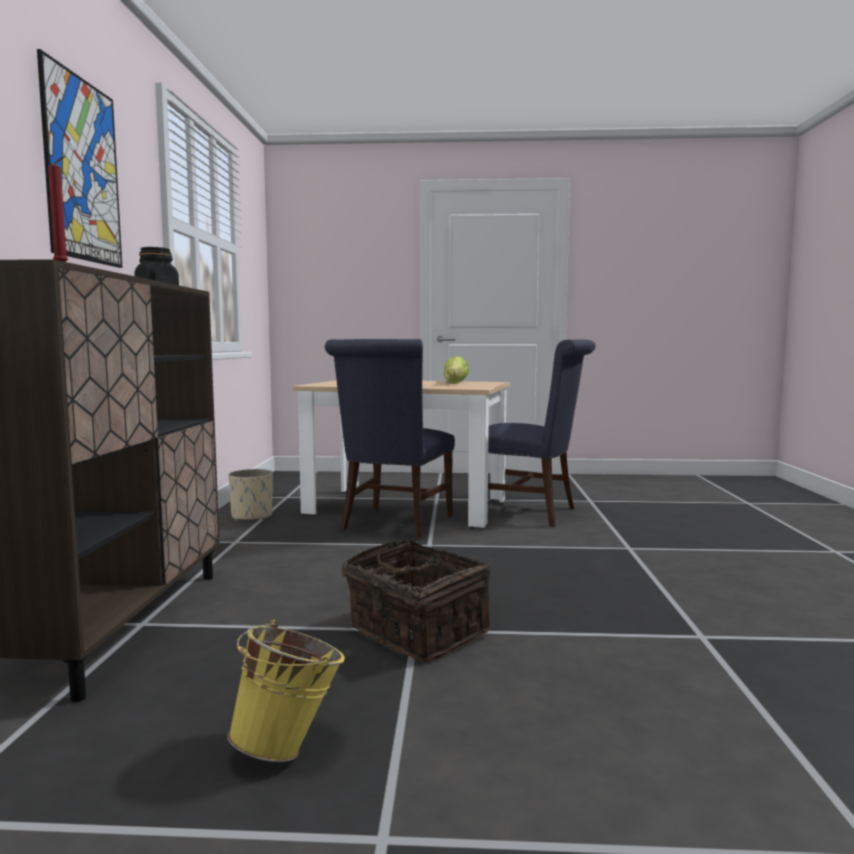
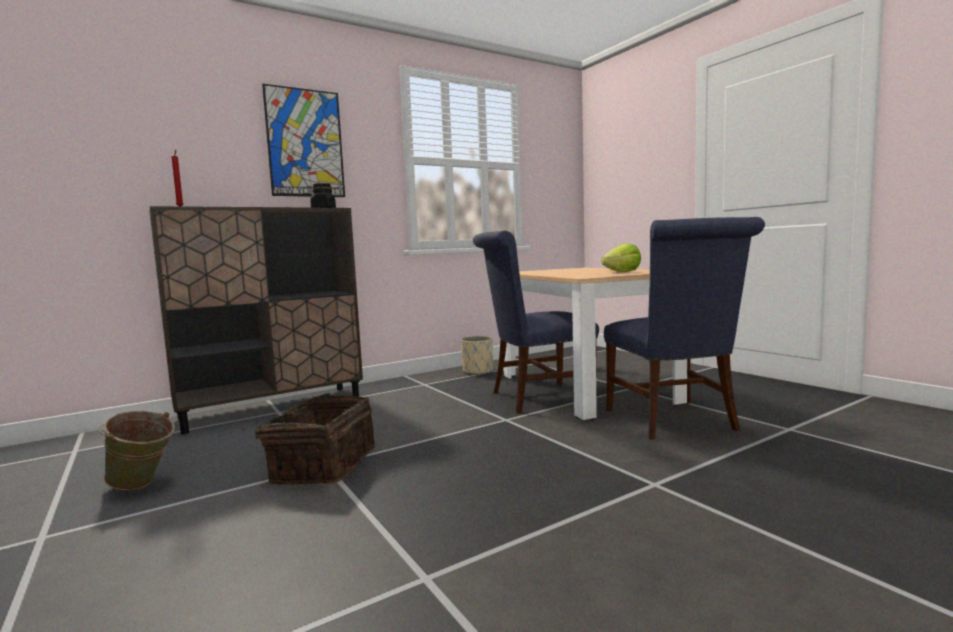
camera: 55 degrees right, 0 degrees up
yellow bucket [228,620,345,762] -> green bucket [98,411,175,490]

